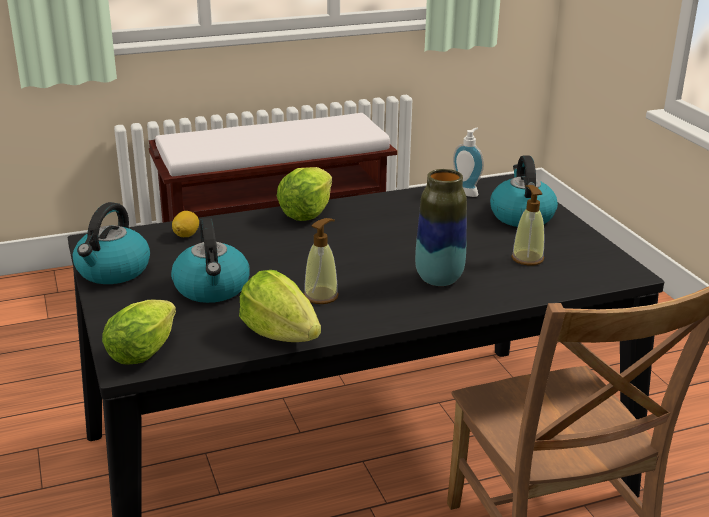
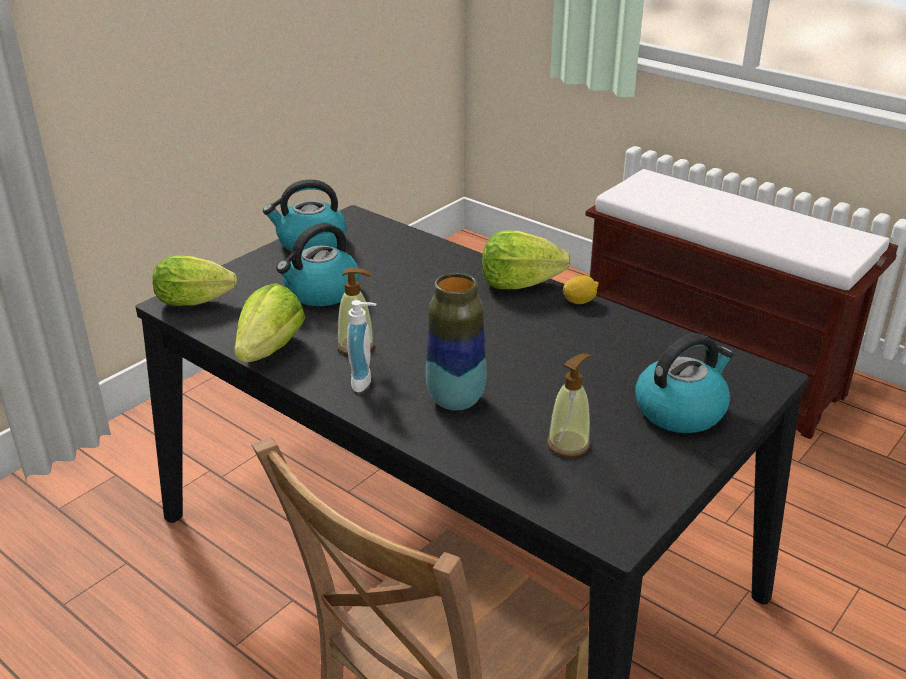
camera: 60 degrees right, 5 degrees up
lemon [172,211,199,237] -> lemon moved to [563,275,599,304]
soap dispenser [453,128,484,197] -> soap dispenser moved to [347,300,376,392]

